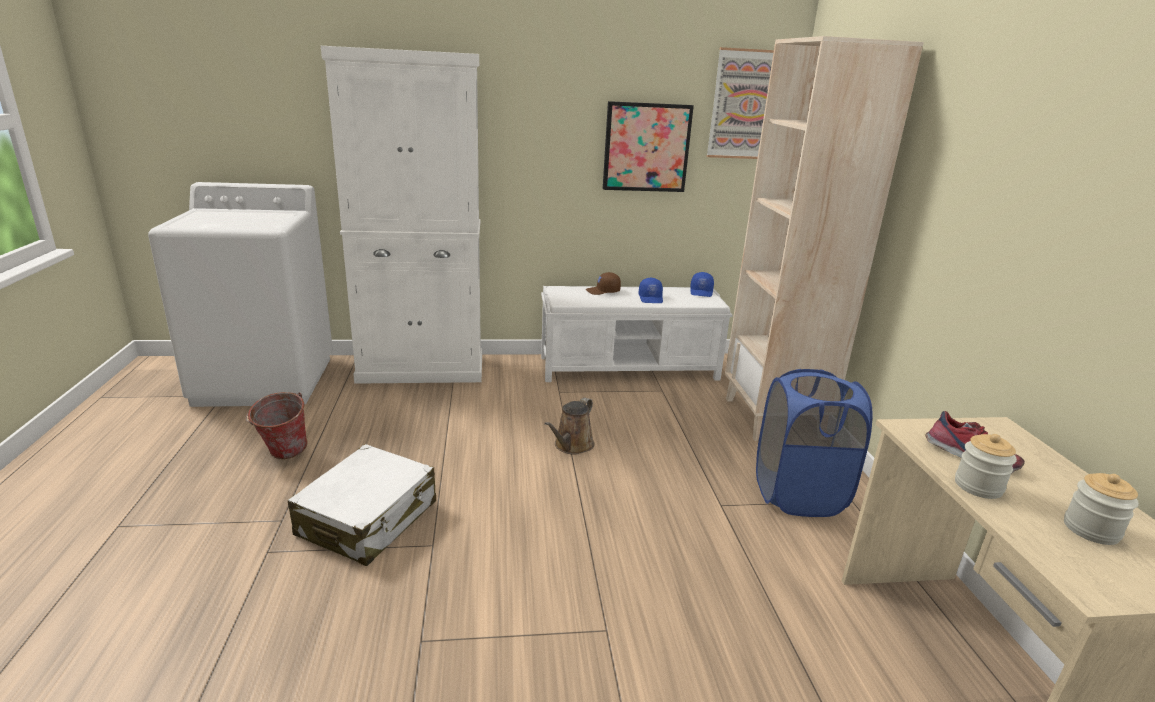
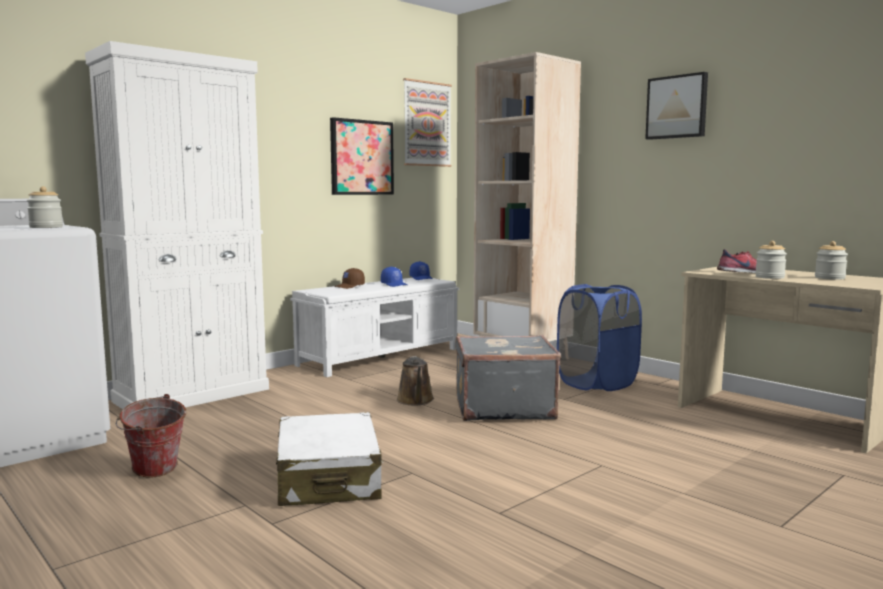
camera: 35 degrees left, 15 degrees down
none -> jar [27,186,63,228]
none -> grey suitcase [455,335,561,421]
none -> picture [645,72,708,140]

